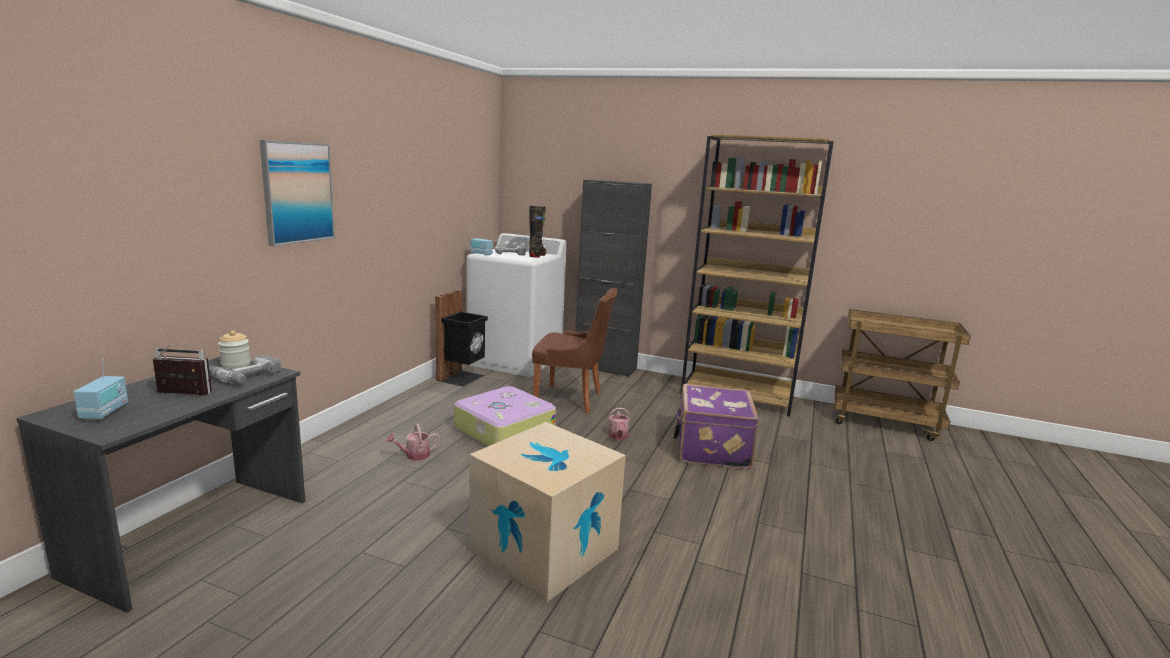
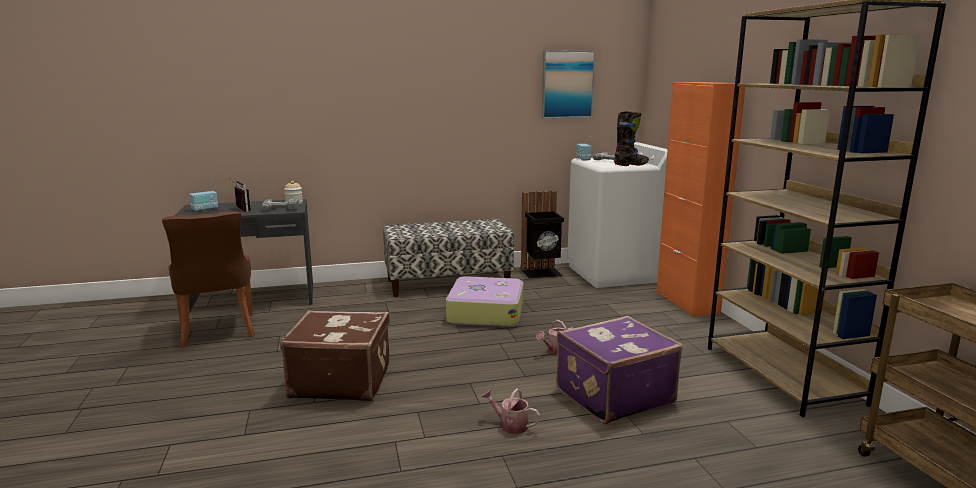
camera: 55 degrees right, 0 degrees up
picture [260,140,335,246] -> picture moved to [542,50,596,119]
watering can [386,424,440,460] -> watering can moved to [481,388,540,434]
cardboard box [469,422,626,602] -> brown suitcase [280,310,390,401]
brown chair [532,288,617,414] -> brown chair moved to [162,211,255,348]
black cabinet [575,180,652,377] -> orange cabinet [656,82,746,317]
none -> bench [383,219,514,297]

